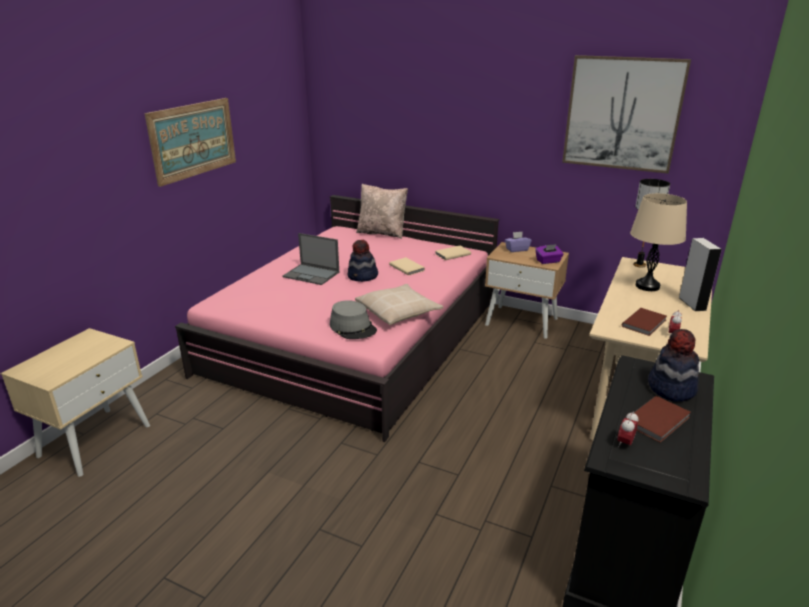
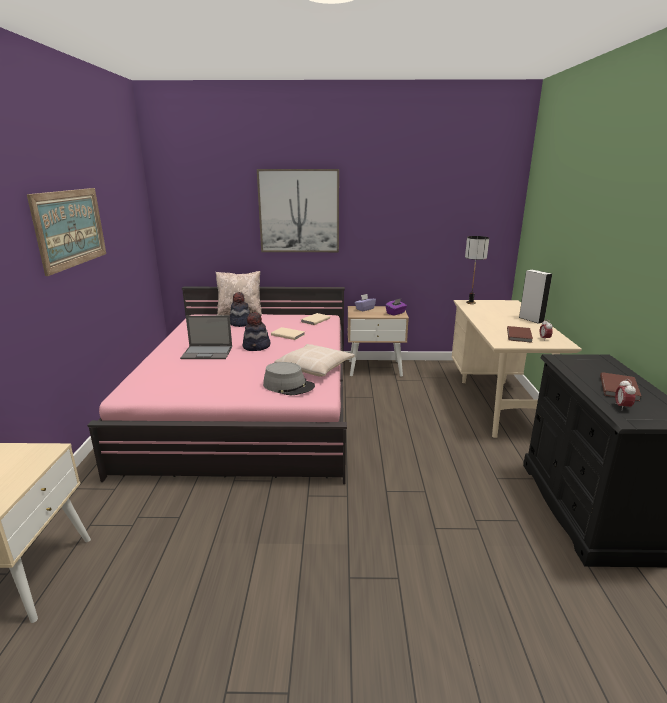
camera: 25 degrees left, 5 degrees down
picture [562,55,691,174] -> picture moved to [257,169,339,252]
beige table lamp [630,193,687,291] -> none
hat [648,329,699,402] -> hat moved to [230,292,250,327]

